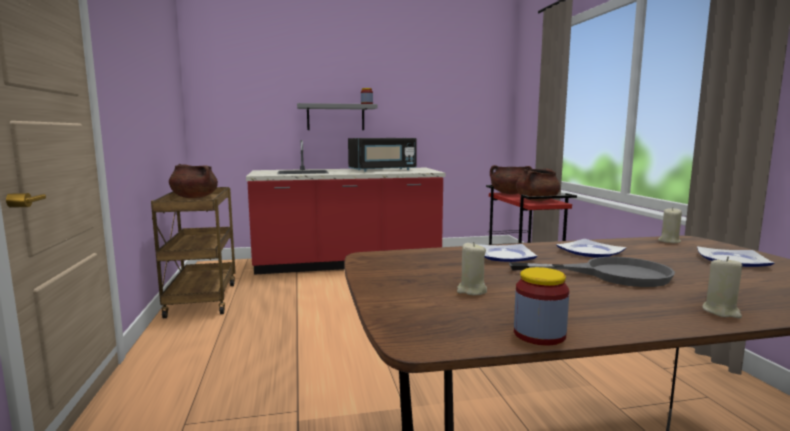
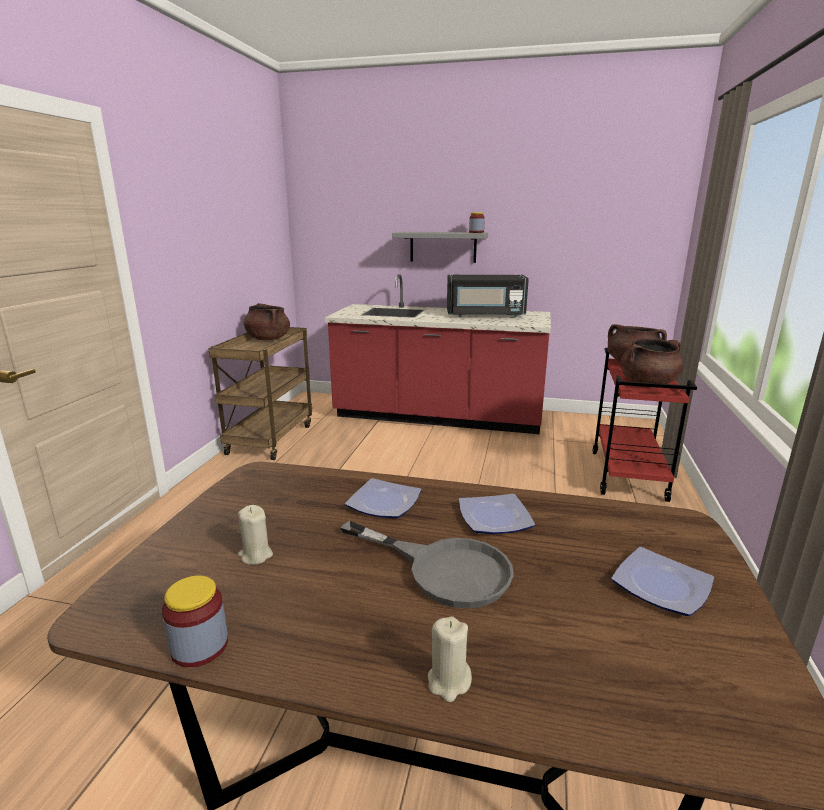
camera: 25 degrees right, 10 degrees up
beige candle [658,207,682,243] -> none

